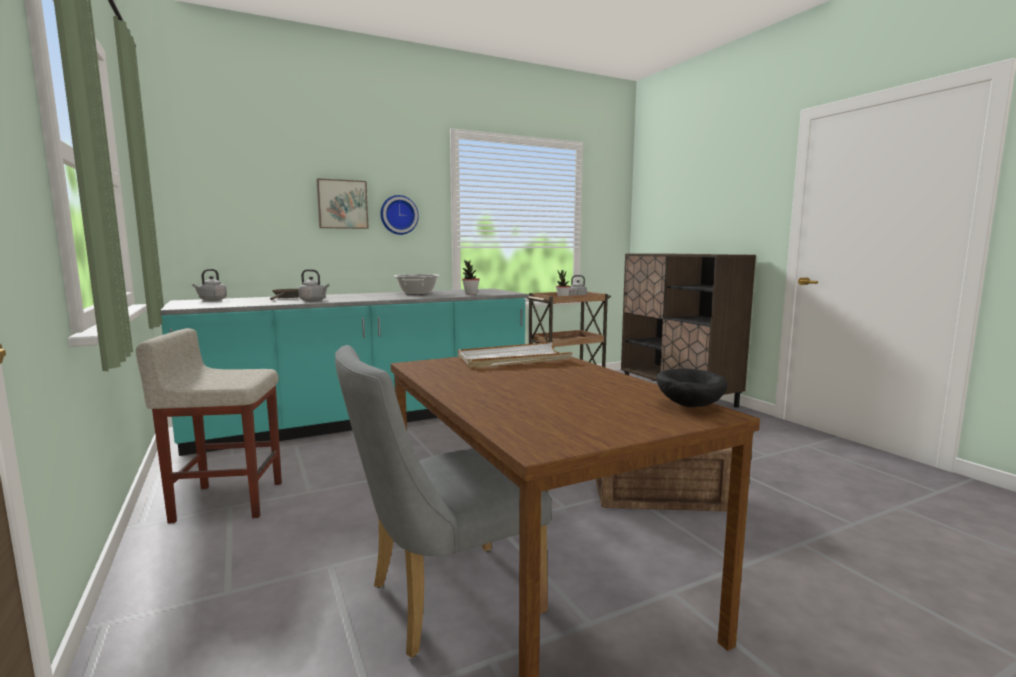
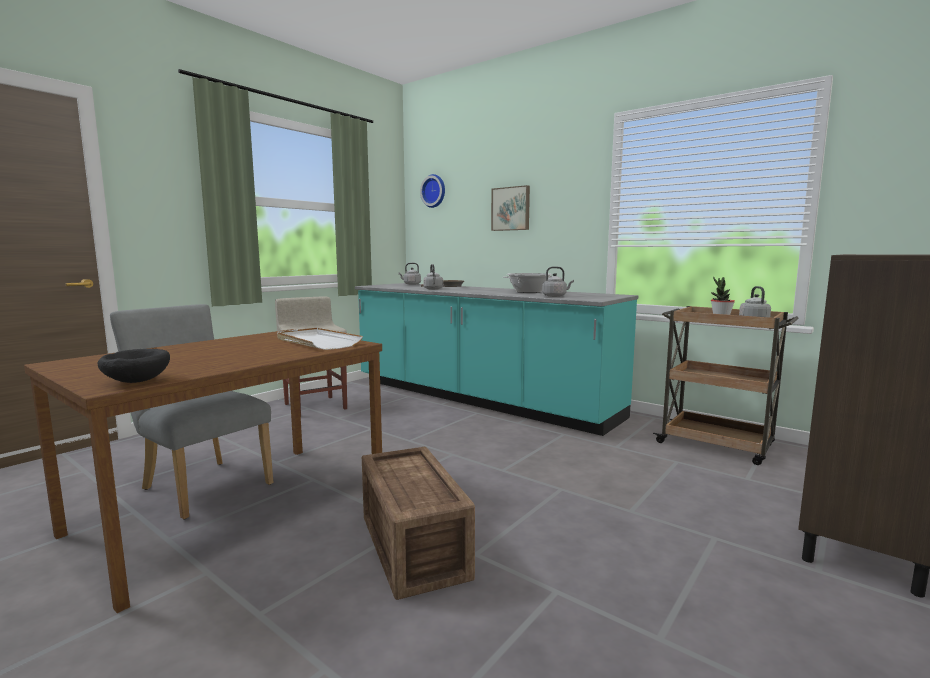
camera: 65 degrees right, 0 degrees up
wall clock [381,195,419,235] -> wall clock moved to [420,174,445,208]
potted plant [462,259,480,295] -> grey kettle [542,266,574,297]

